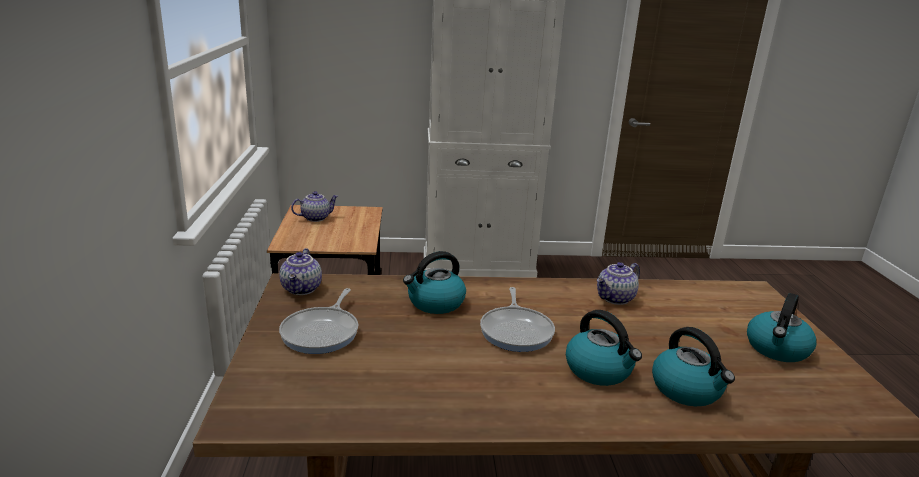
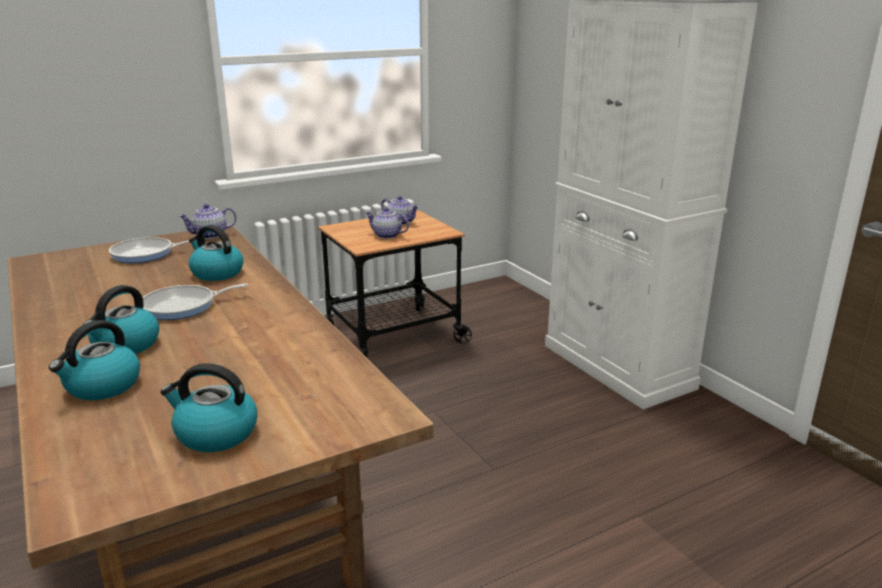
camera: 65 degrees right, 0 degrees up
teapot [597,262,640,305] -> teapot moved to [365,207,409,239]

